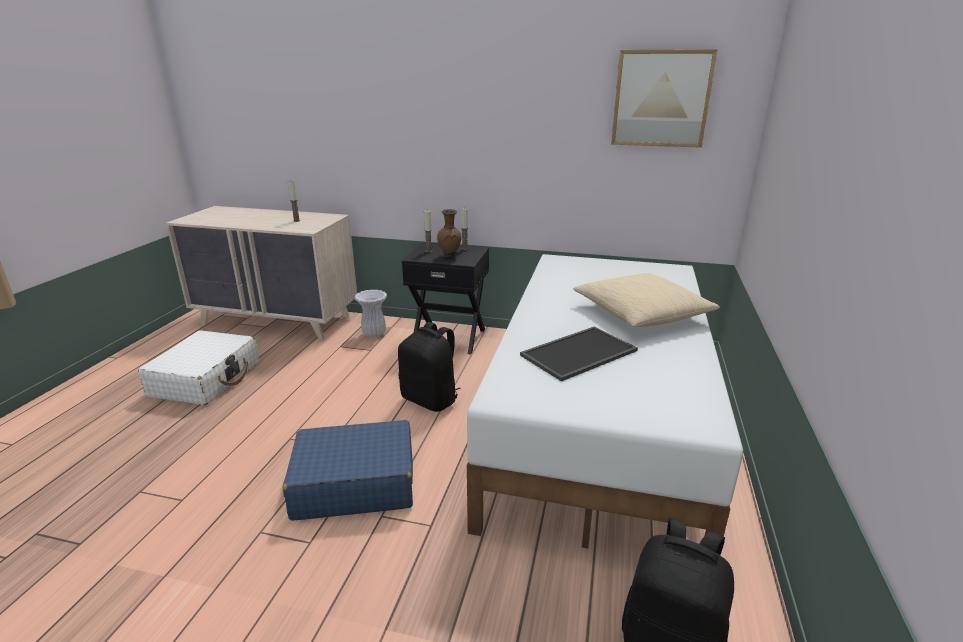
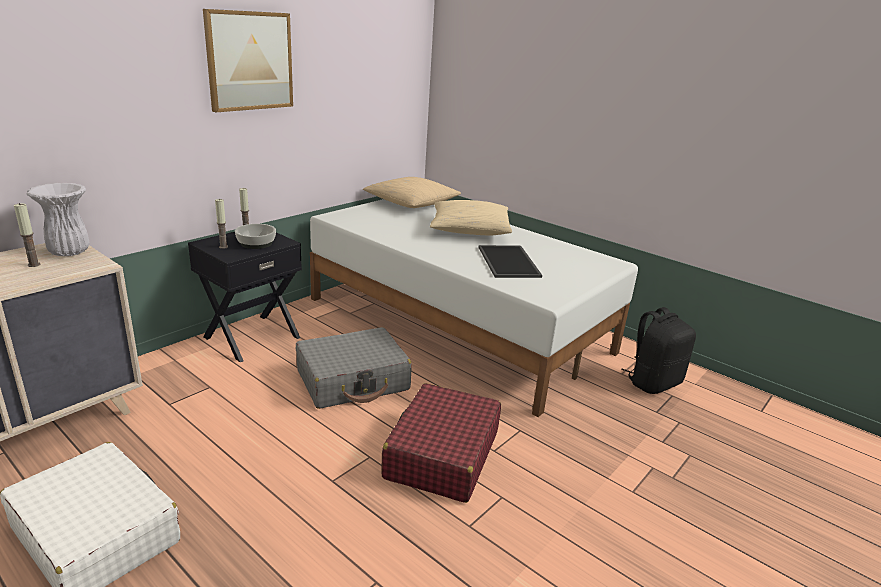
camera: 65 degrees left, 0 degrees up
blue suitcase [283,420,413,521] -> red suitcase [381,383,501,503]
white vase [354,290,387,337] -> white vase moved to [27,183,90,256]
black backpack [398,322,461,412] -> grey suitcase [296,327,412,409]
brown vase [437,209,461,257] -> bowl [235,224,276,249]
picture [611,49,717,148] -> picture moved to [203,9,293,112]
none -> beige pillow [363,177,461,208]

